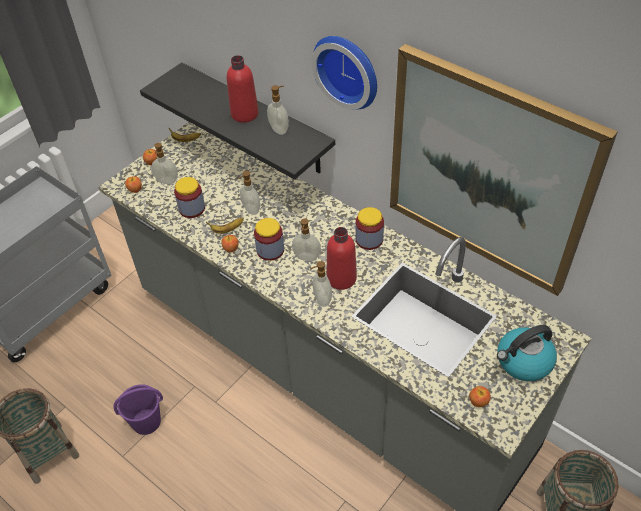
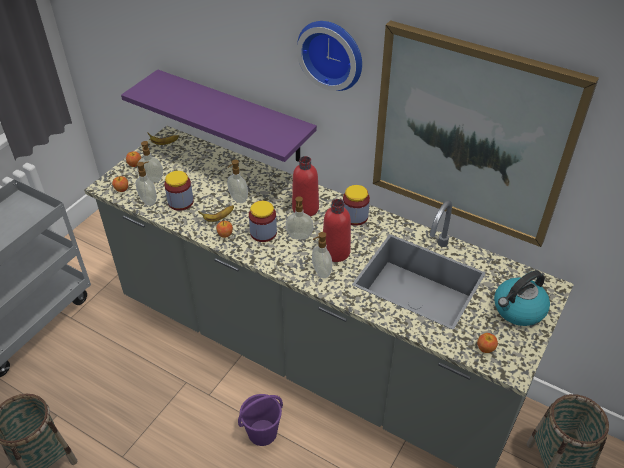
camera: 10 degrees left, 5 degrees down
purple bucket [113,384,163,435] -> purple bucket moved to [238,394,283,446]
black shelf [140,63,335,180] -> purple shelf [121,69,317,162]
red bottle [227,55,259,123] -> red bottle moved to [292,156,319,217]
soap dispenser [267,85,289,135] -> soap dispenser moved to [136,161,157,206]

